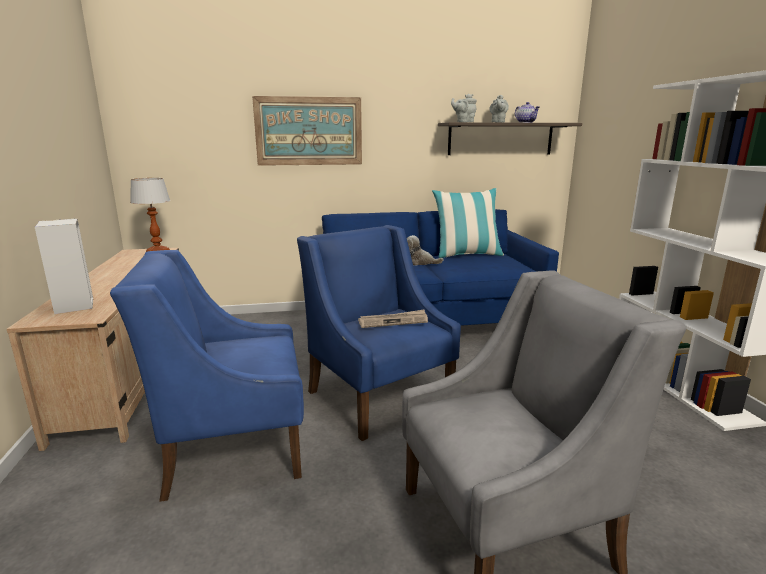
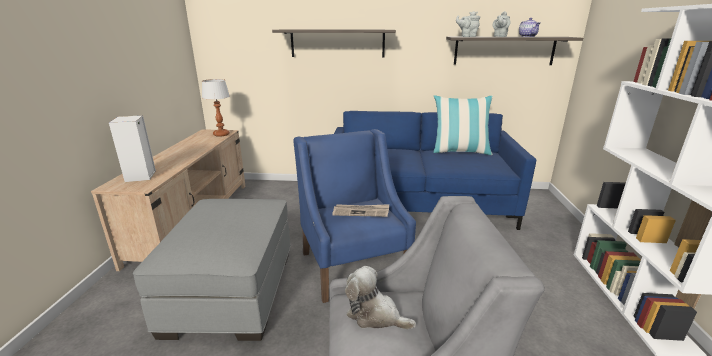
camera: 15 degrees right, 5 degrees up
blue armchair [110,250,304,502] -> grey ottoman [133,199,291,341]
picture [252,96,362,166] -> shelf [272,30,396,57]
plush toy [407,235,443,266] -> plush toy moved to [345,266,416,329]

